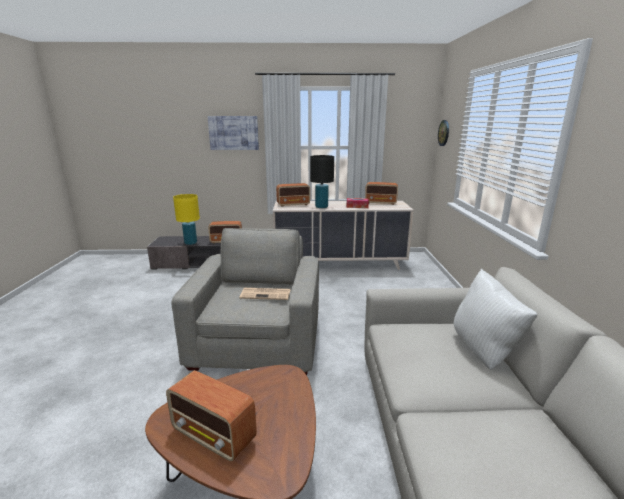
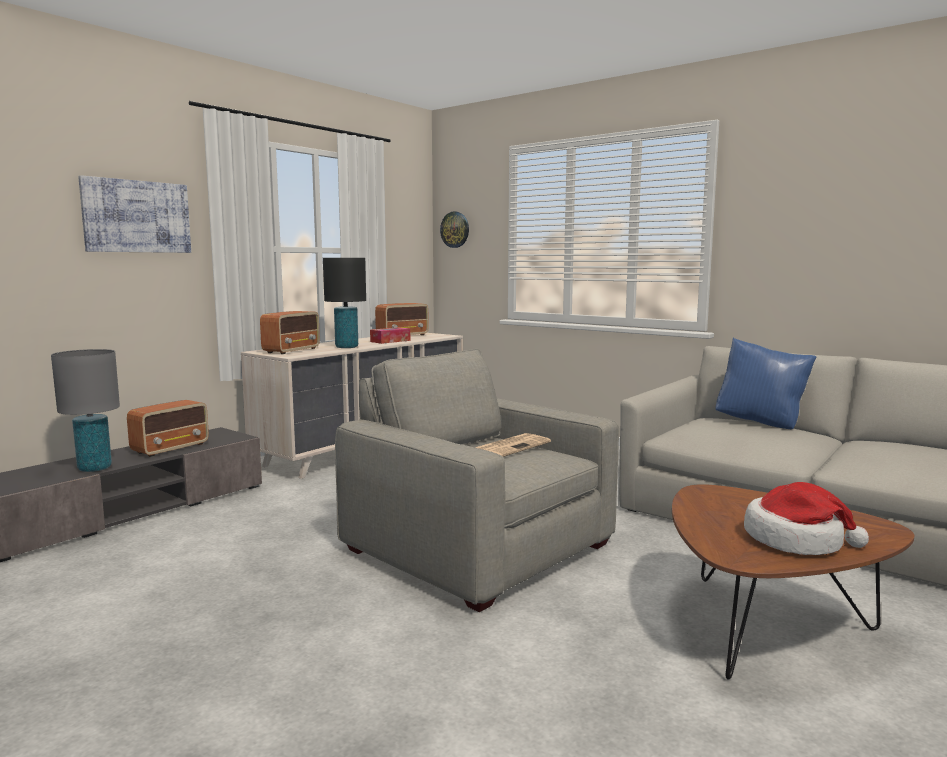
camera: 50 degrees left, 10 degrees down
radio [166,370,257,461] -> hat [744,482,869,555]
yellow table lamp [173,194,200,245] -> grey table lamp [51,349,120,472]
white pillow [454,268,537,370] -> blue pillow [715,338,816,429]

